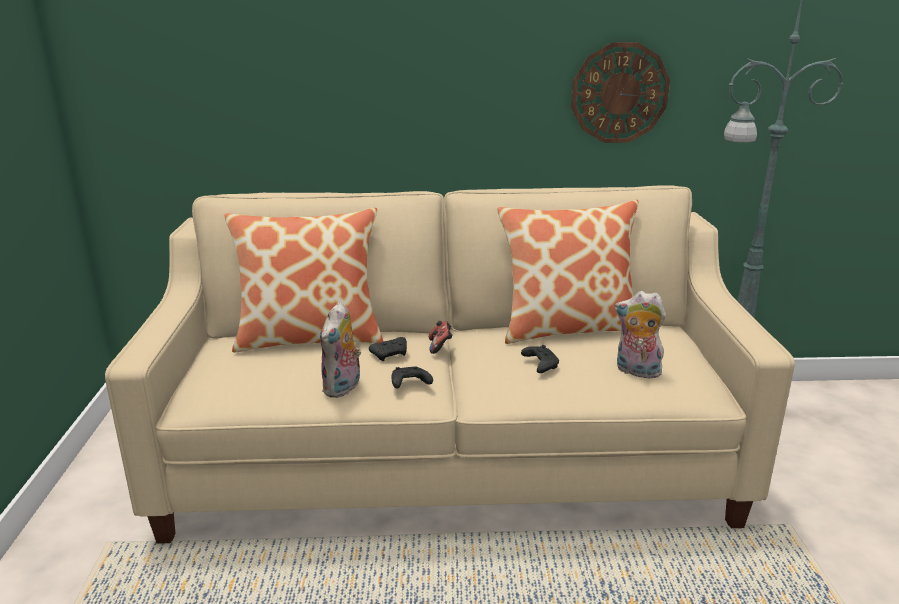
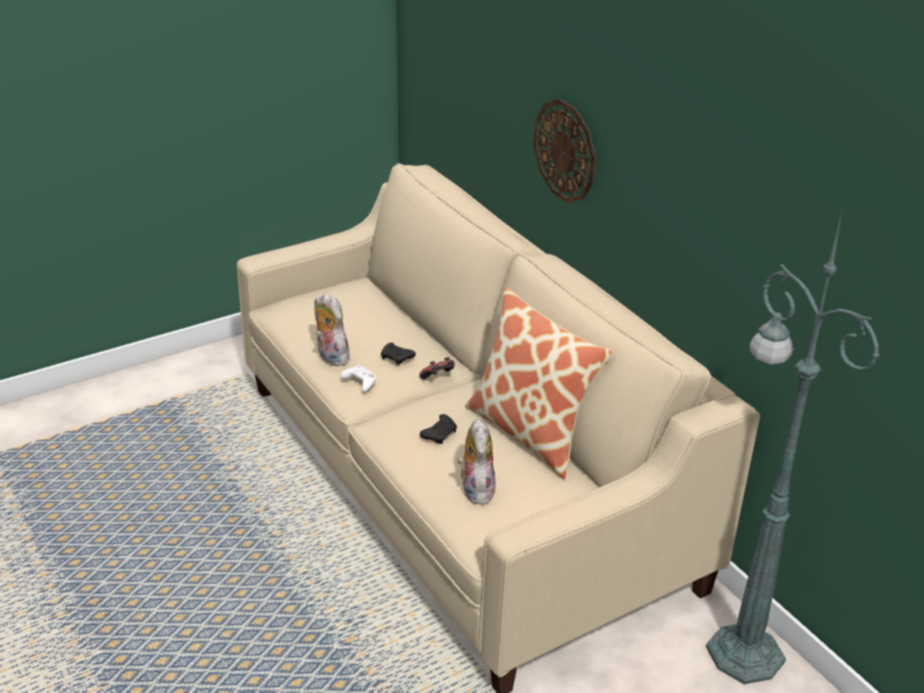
camera: 60 degrees right, 10 degrees up
pillow [225,208,383,353] -> none
plush toy [320,302,365,398] -> plush toy turned 60 degrees clockwise [314,293,352,366]
black game controller [392,367,433,389] -> white game controller [340,365,376,392]
wall clock [571,42,670,143] -> wall clock moved to [533,99,596,203]

